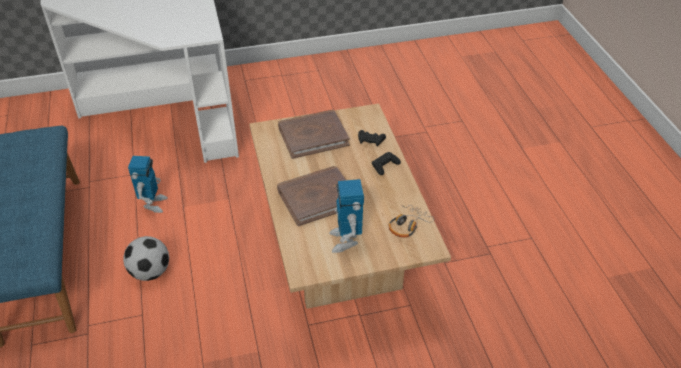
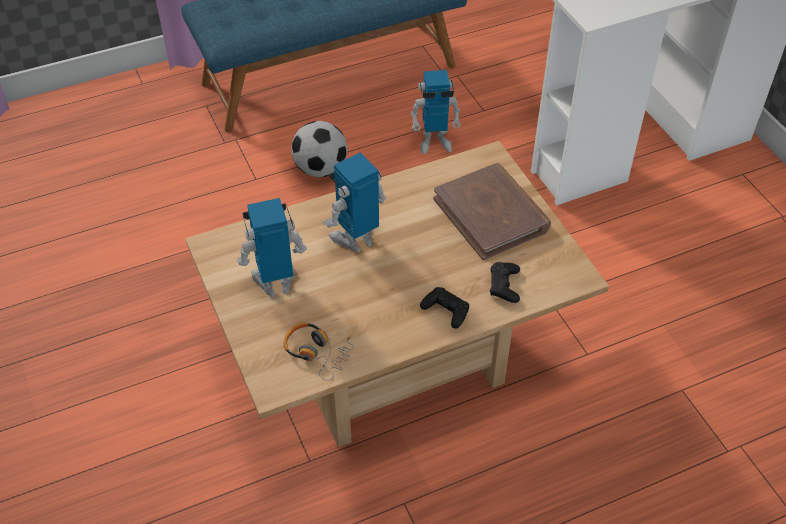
camera: 80 degrees right, 5 degrees up
brown book [277,166,346,226] -> toy robot [323,152,386,252]

